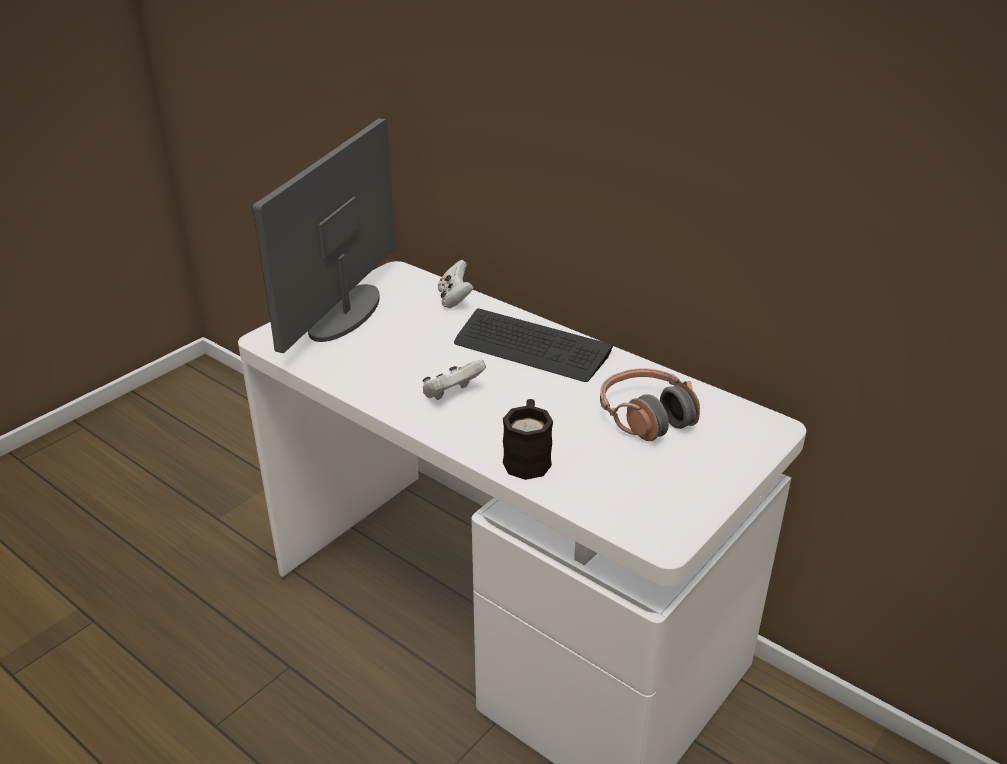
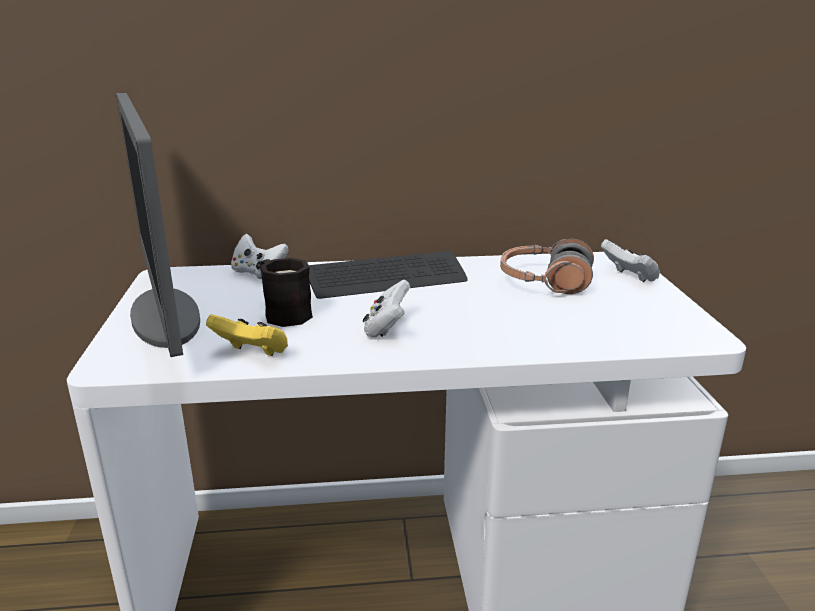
camera: 45 degrees left, 10 degrees down
black mug [503,399,553,480] -> black mug moved to [260,258,313,327]
none -> yellow game controller [206,314,288,356]
none -> white game controller [601,239,660,282]

